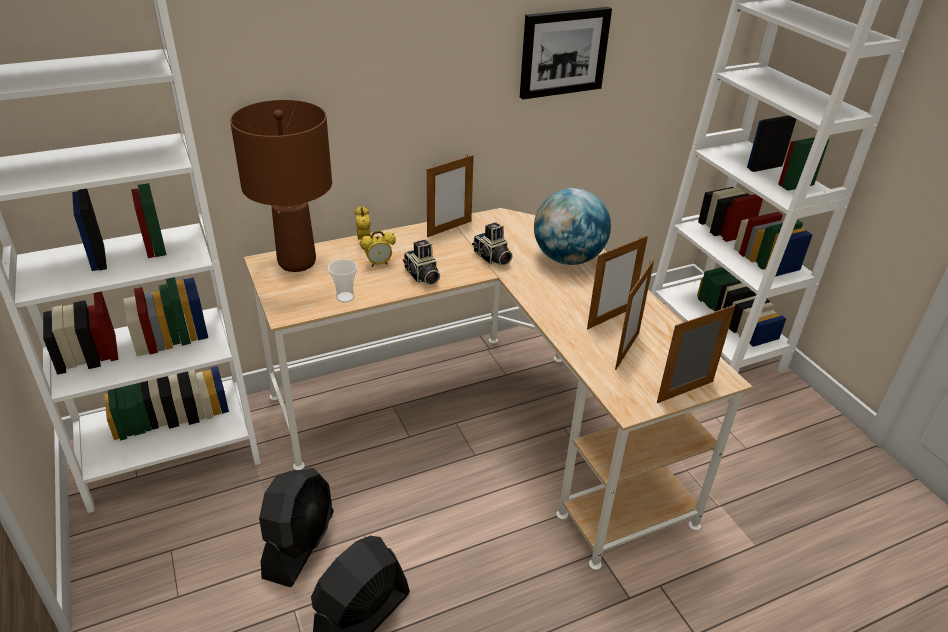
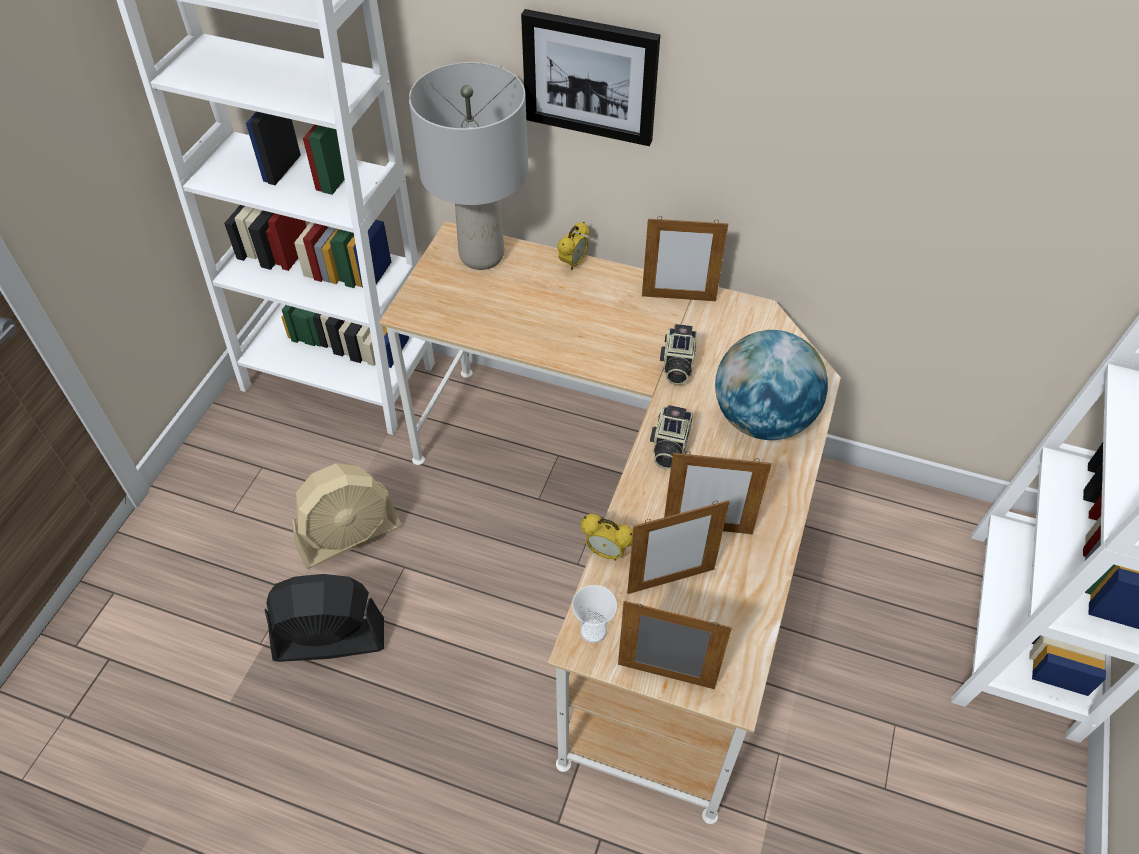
camera: 45 degrees right, 15 degrees up
brown table lamp [230,100,332,272] -> grey table lamp [409,62,528,270]
black fan [259,468,334,587] -> beige fan [293,463,401,569]
cup [328,259,357,302] -> cup moved to [572,585,617,643]
alarm clock [360,231,396,267] -> alarm clock moved to [581,514,633,561]
camera [403,240,440,285] -> camera moved to [650,405,693,469]
picture [520,7,612,99] -> picture moved to [521,9,660,146]

